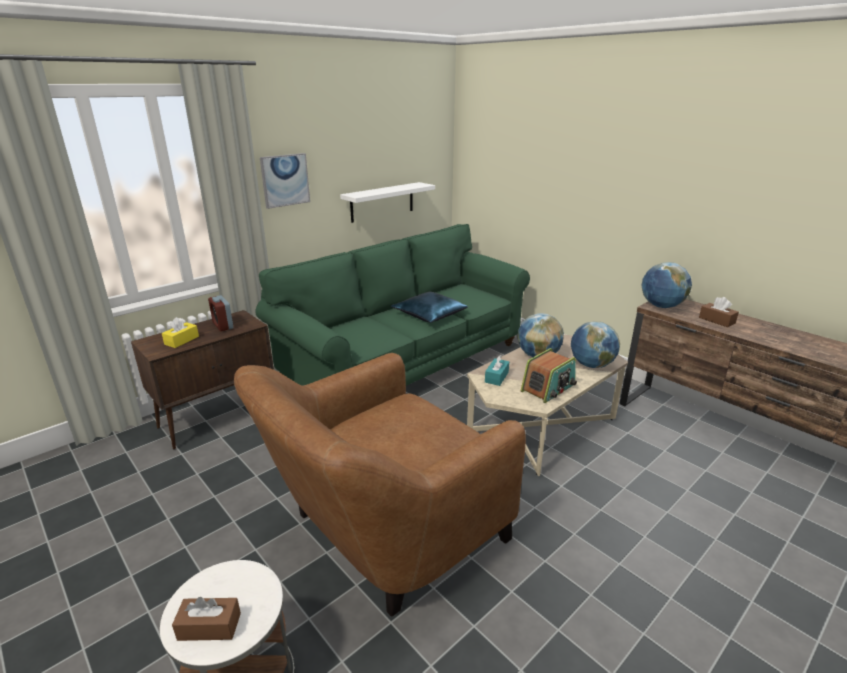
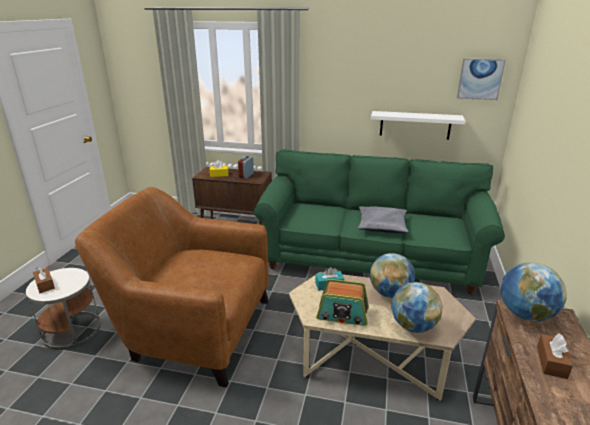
camera: 55 degrees right, 0 degrees up
picture [260,153,310,209] -> picture moved to [457,58,506,100]
blue pillow [391,292,468,323] -> grey pillow [358,206,408,233]

